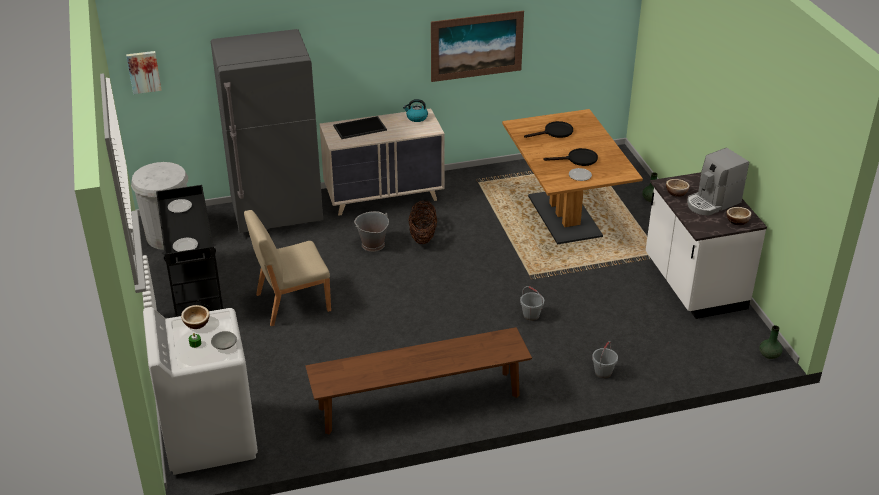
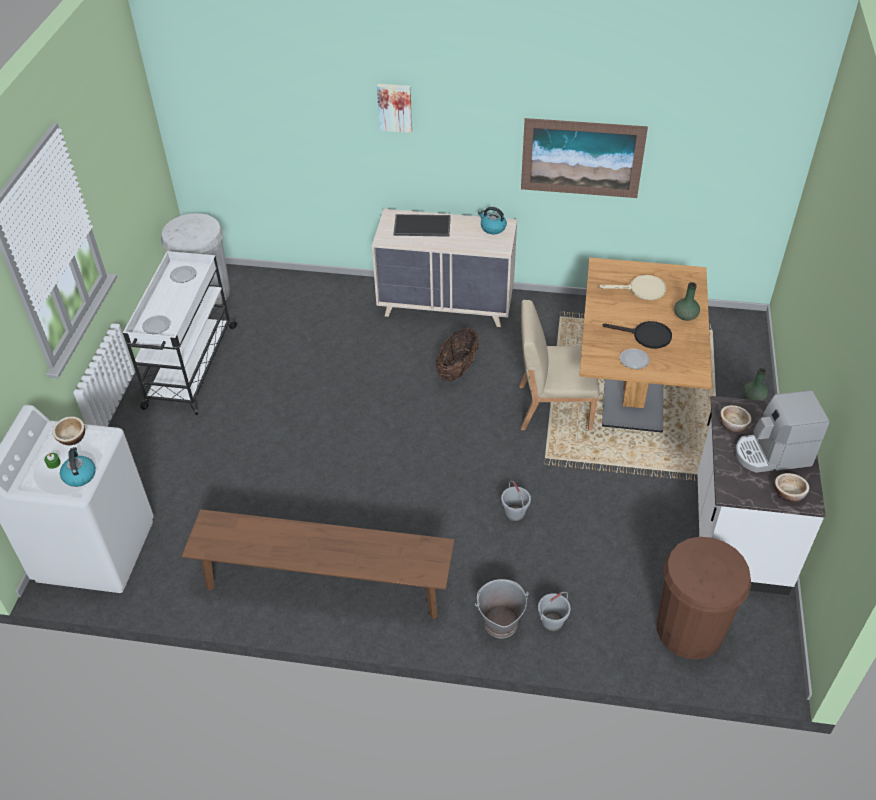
camera: 25 degrees right, 10 degrees up
picture [126,51,162,94] -> picture moved to [377,84,412,133]
black cart [156,185,223,317] -> white cart [123,251,237,415]
grey fridge [211,29,323,233] -> none
grey bowl [211,331,237,350] -> kettle [60,447,96,487]
beige chair [244,210,331,326] -> beige chair moved to [519,300,599,431]
grey bucket [354,211,389,252] -> grey bucket moved to [475,579,529,638]
black frying pan [524,121,573,138] -> beige frying pan [599,275,666,300]
green vase [759,325,783,359] -> green vase moved to [674,282,700,321]
none -> brown trash can [657,537,751,660]

